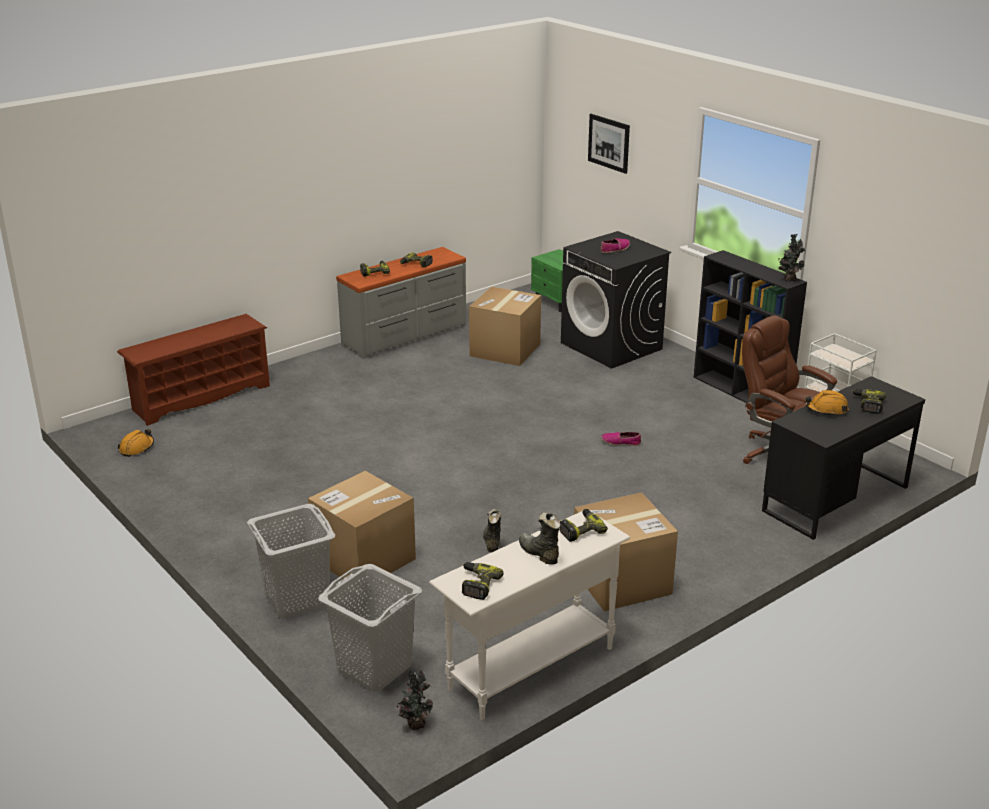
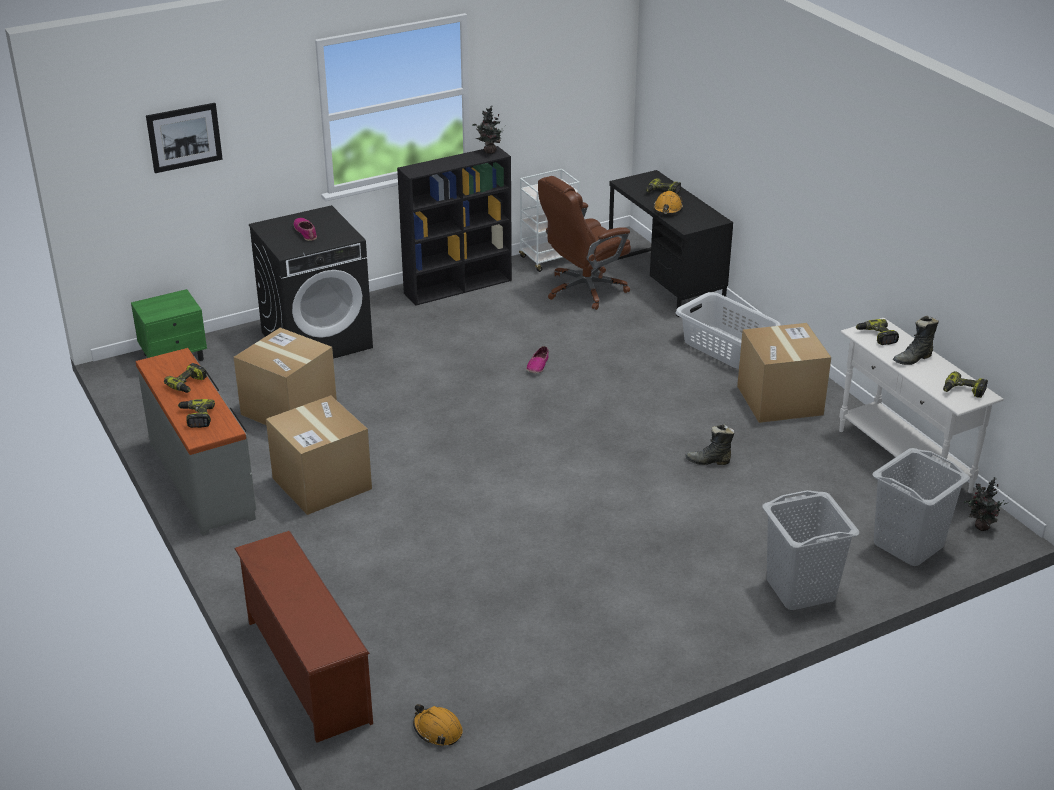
camera: 80 degrees left, 5 degrees up
cardboard box [308,471,416,579] -> cardboard box moved to [266,395,372,515]
none -> grey laundry basket [676,292,781,369]

